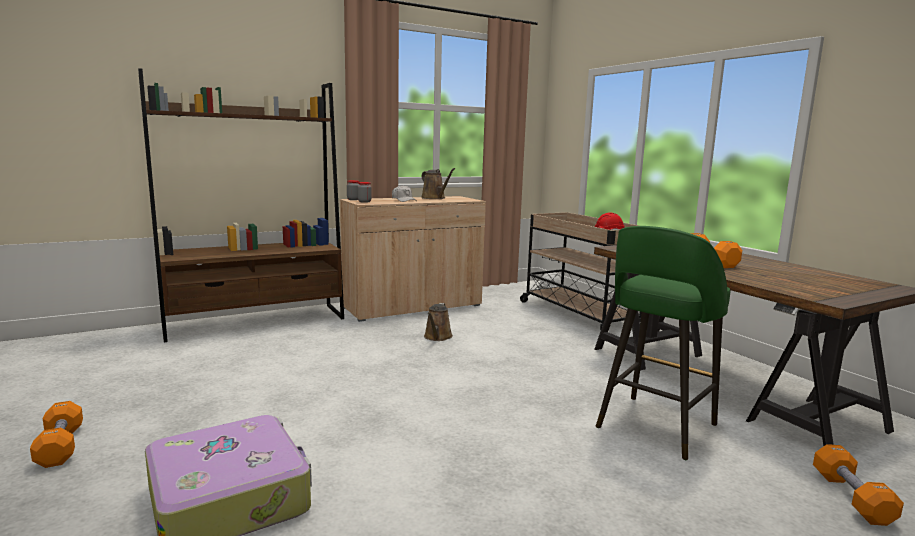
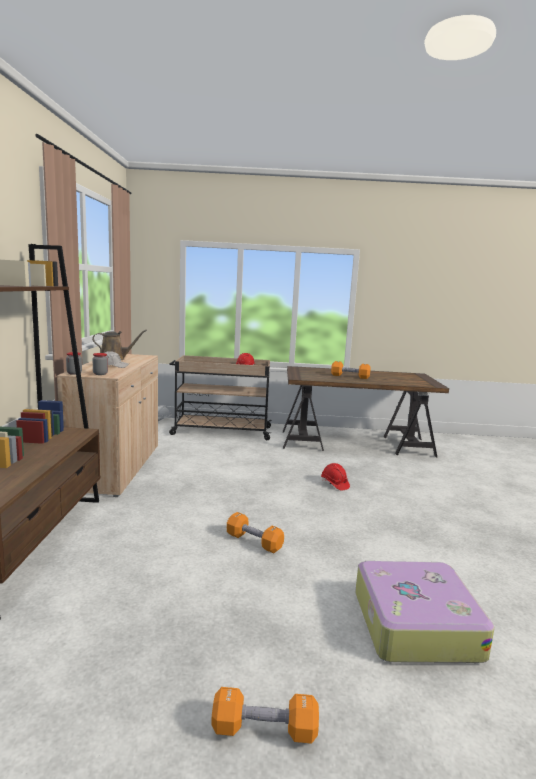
camera: 60 degrees left, 0 degrees up
brown watering can [424,303,453,341] -> none
green stool [596,226,730,460] -> none
orange dumbbell [813,444,904,526] -> orange dumbbell moved to [227,512,284,553]
none -> red hard hat [321,463,350,490]

